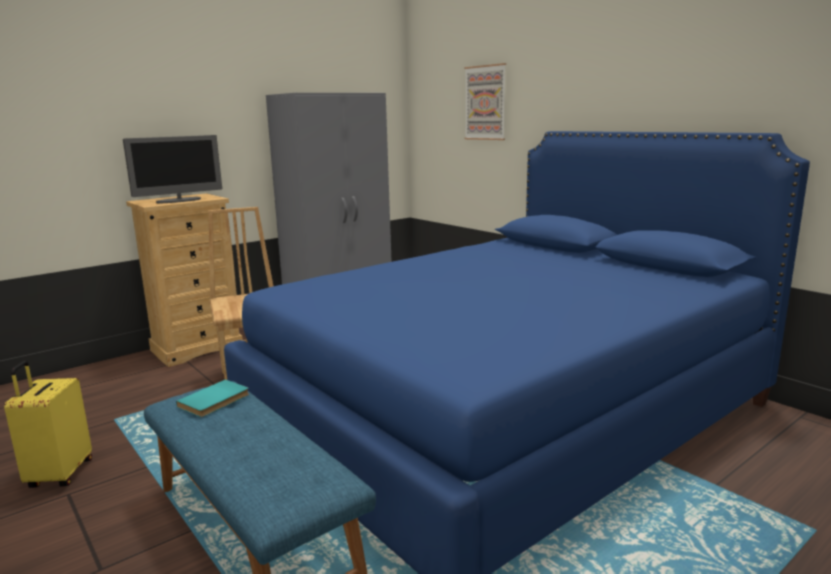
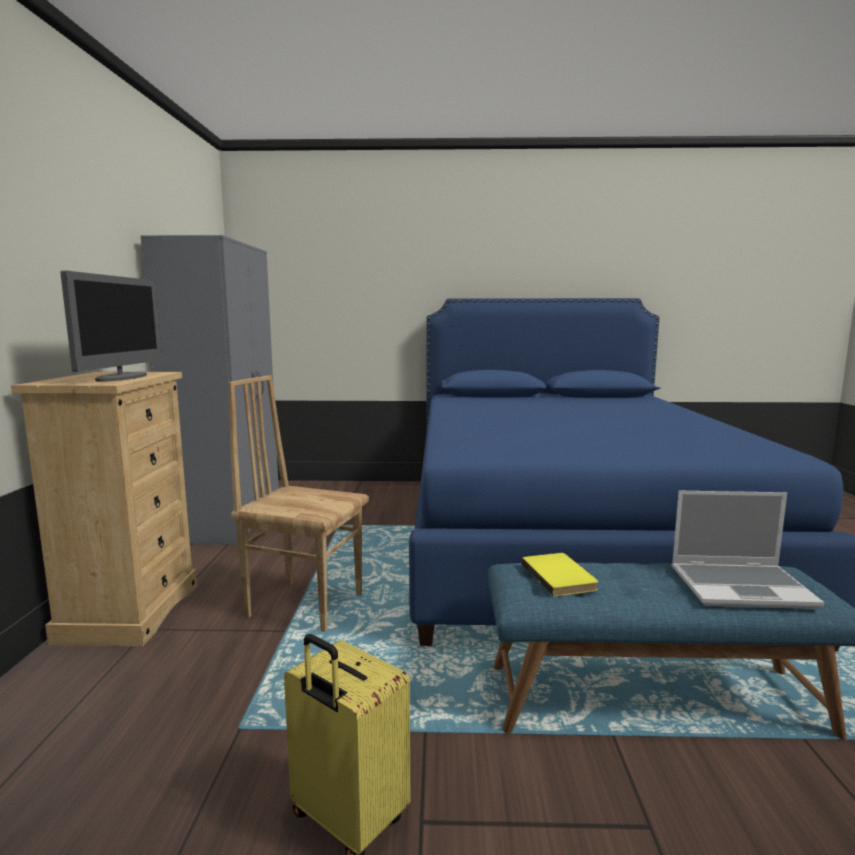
camera: 50 degrees left, 5 degrees down
turquoise book [176,380,249,417] -> yellow book [522,553,598,597]
picture [465,63,506,140] -> none
none -> laptop [672,491,825,609]

